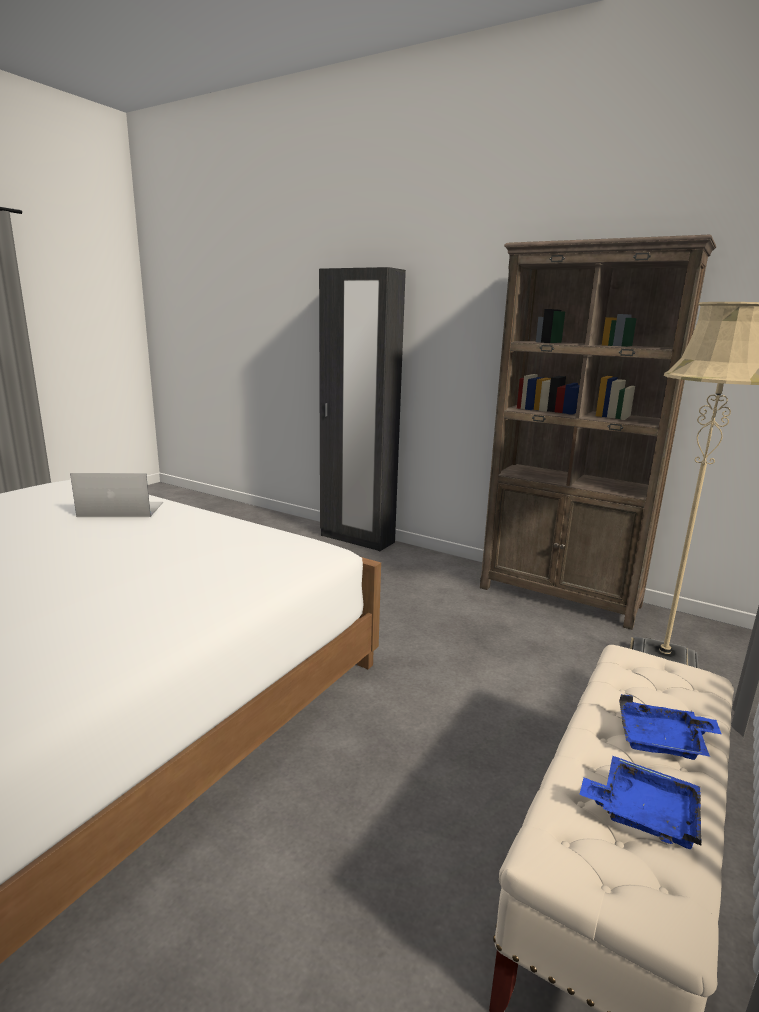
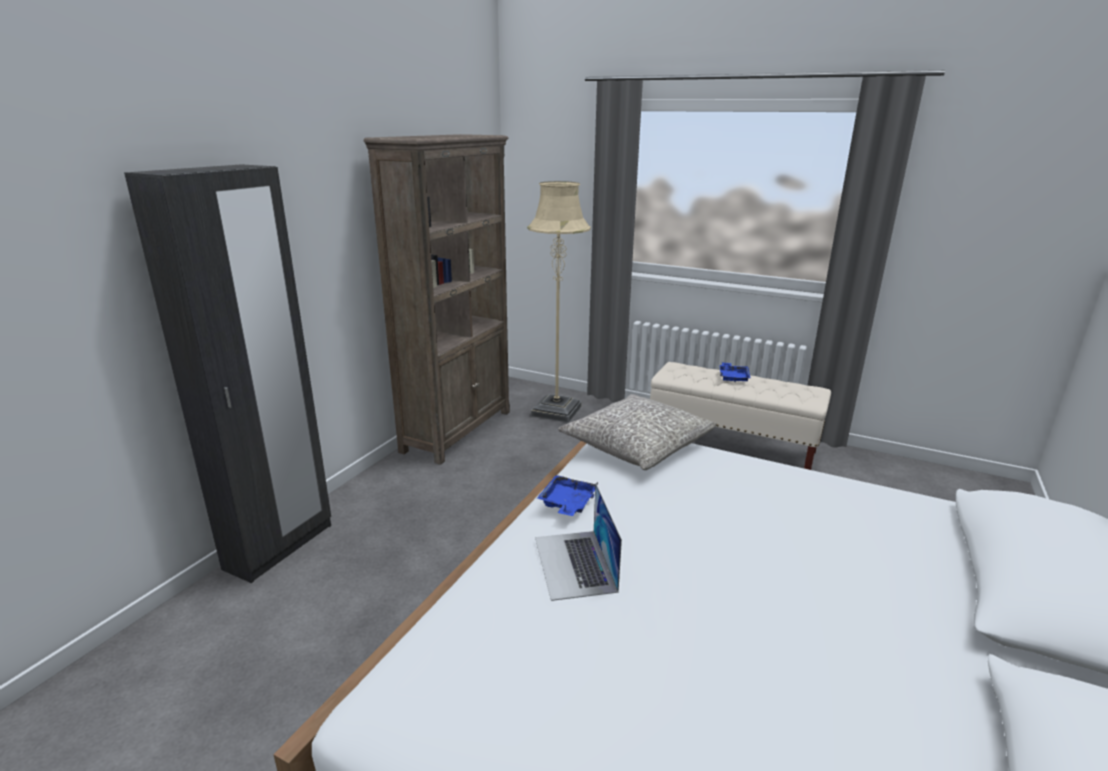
camera: 95 degrees left, 5 degrees up
blue tray [579,756,702,849] -> blue tray moved to [537,475,598,516]
none -> grey pillow [558,394,717,470]

